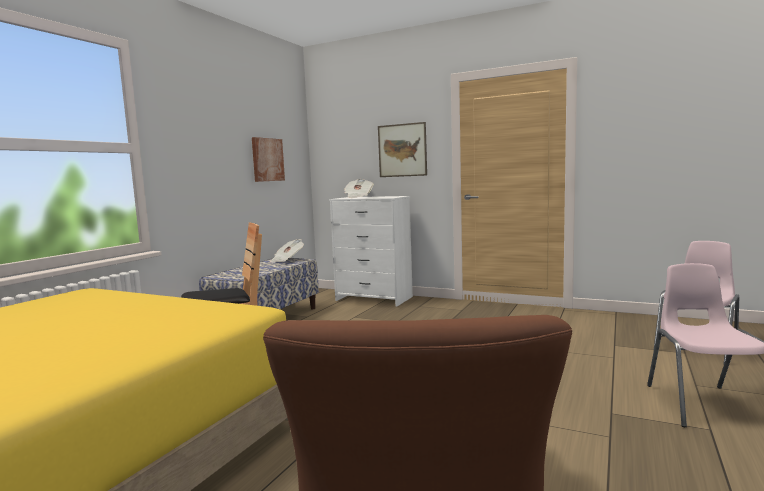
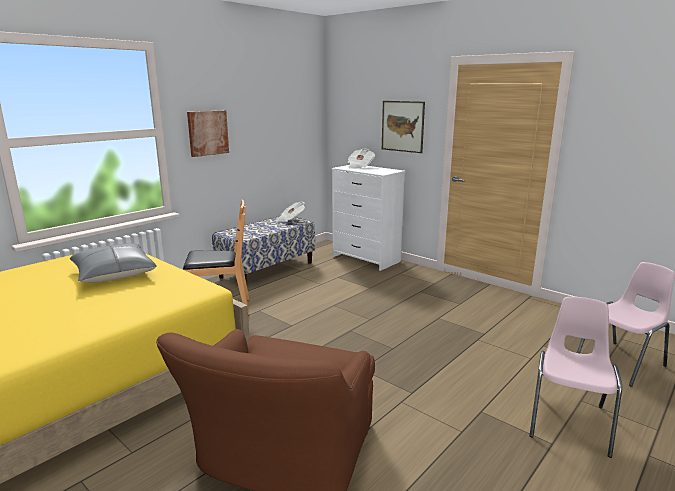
camera: 15 degrees right, 10 degrees up
picture [252,137,285,182] -> picture moved to [187,110,229,157]
none -> grey pillow [70,243,157,283]

